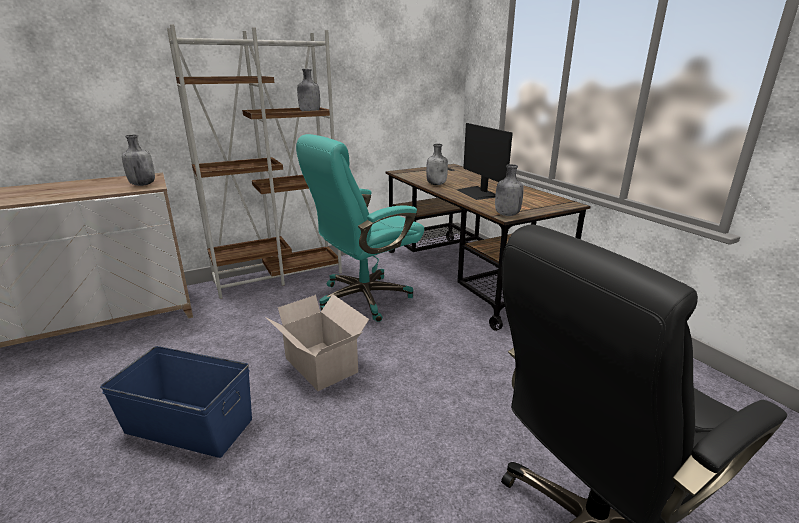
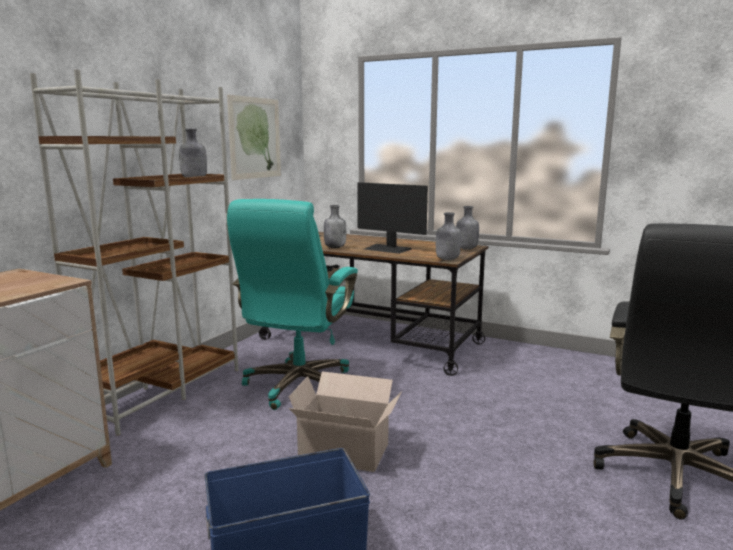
camera: 35 degrees left, 10 degrees down
grey bottle [122,135,155,186] -> grey bottle moved to [456,206,479,250]
none -> picture [227,95,281,180]

